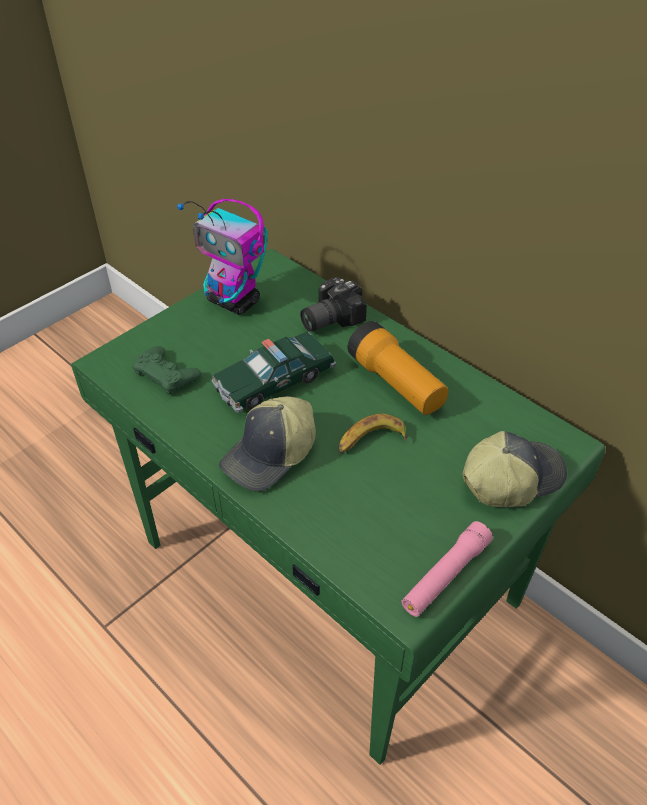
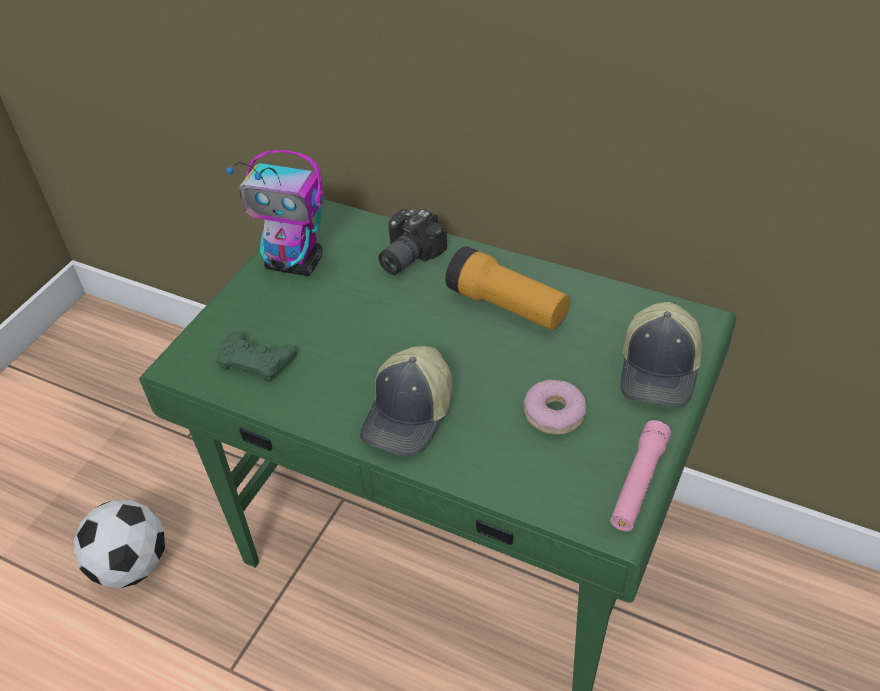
camera: 15 degrees left, 0 degrees up
toy car [212,332,336,413] -> none
banana [339,414,407,453] -> none
cap [462,431,567,507] -> cap turned 150 degrees clockwise [620,302,702,407]
none -> football [74,500,165,588]
none -> donut [524,379,586,435]

